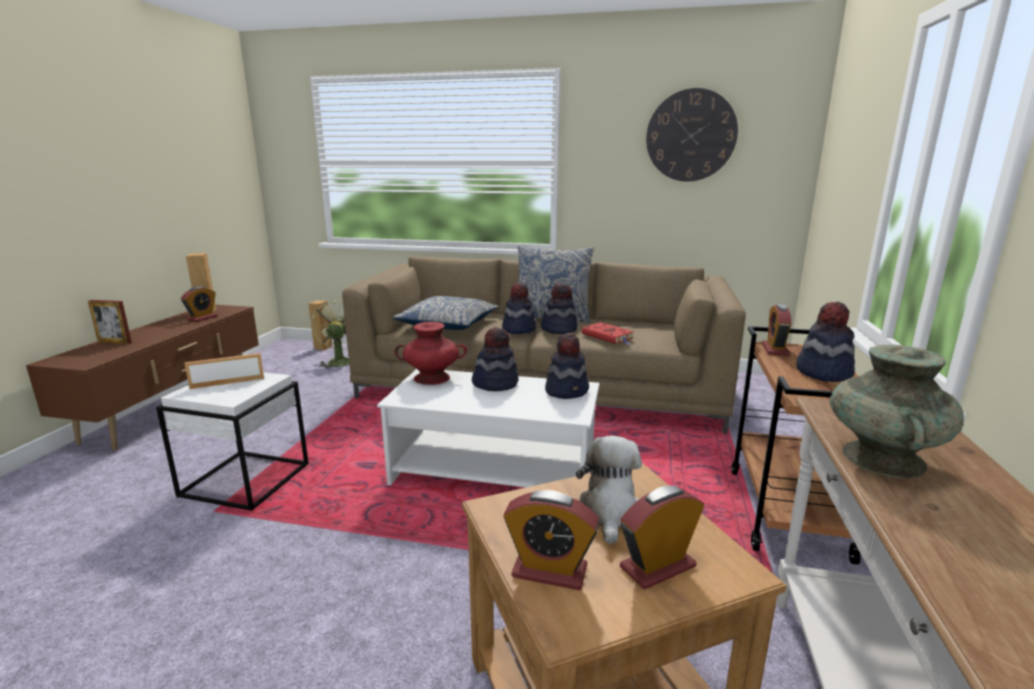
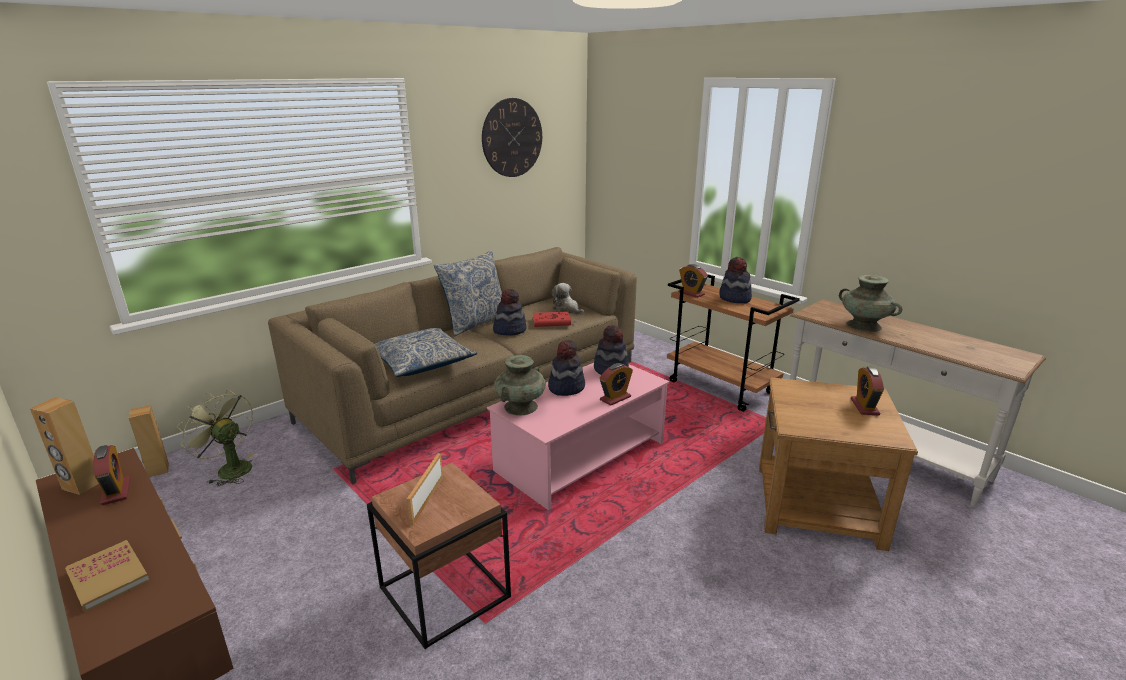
camera: 55 degrees left, 5 degrees up
picture frame [88,300,132,344] -> book [65,540,150,612]
white side table [156,372,309,511] -> brown side table [367,463,511,649]
white coffee table [377,369,599,487] -> pink coffee table [487,363,670,510]
red vase [395,322,467,385] -> turquoise vase [494,355,546,416]
hat [502,283,536,334] -> none
alarm clock [503,490,599,590] -> alarm clock moved to [600,363,633,406]
plush toy [576,435,642,545] -> plush toy moved to [552,283,584,315]

